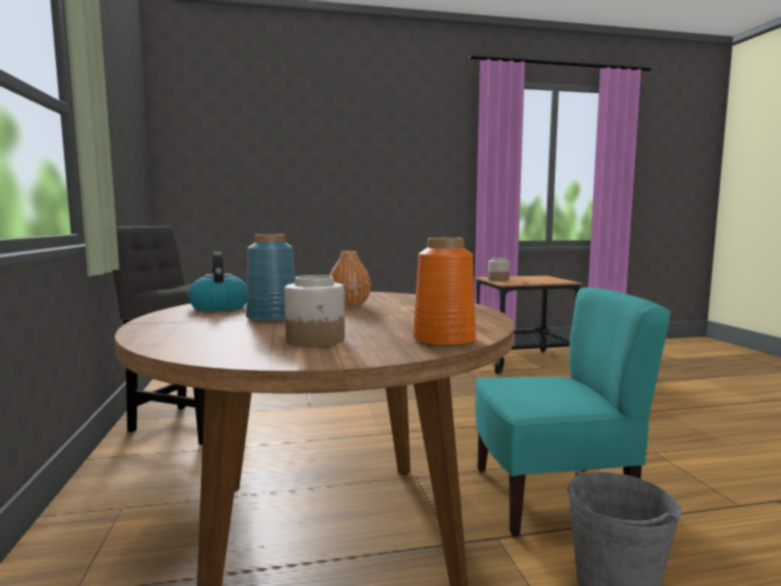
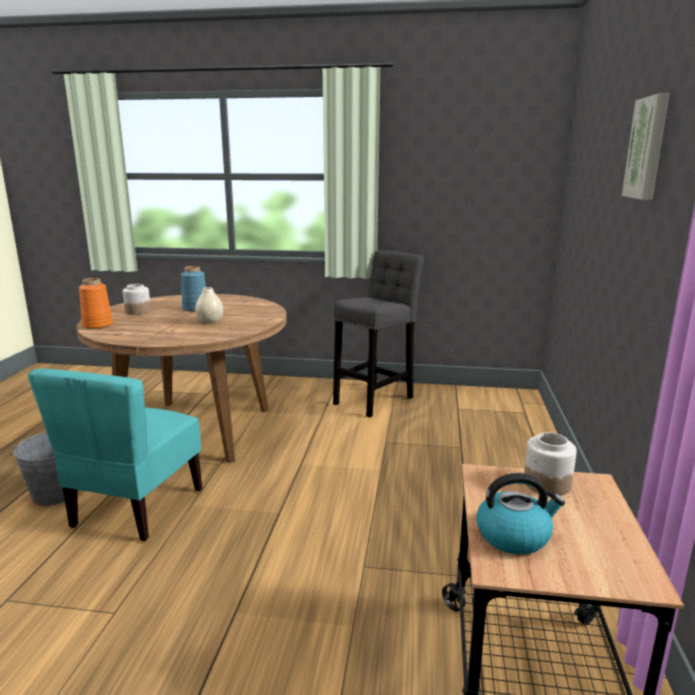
camera: 110 degrees right, 10 degrees up
kettle [188,252,247,311] -> kettle moved to [476,473,565,555]
orange vase [329,251,371,307] -> beige vase [195,287,223,323]
none -> picture [622,93,669,200]

